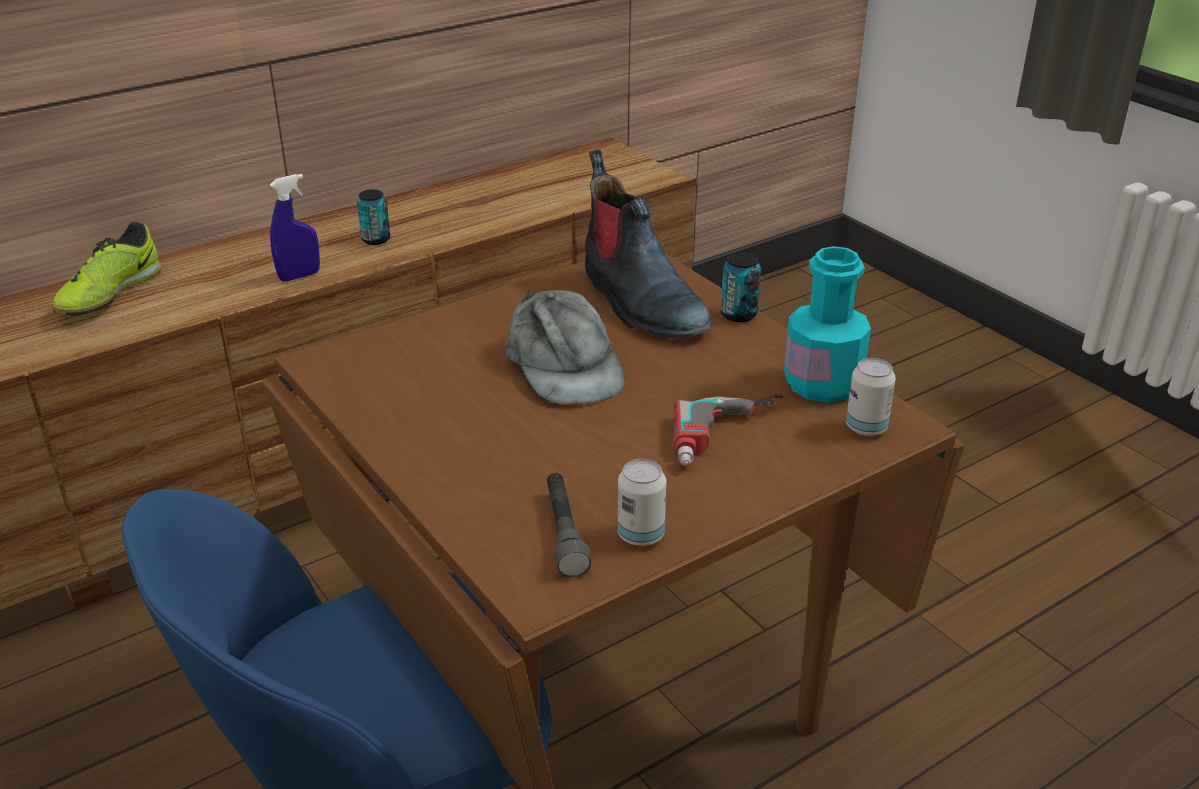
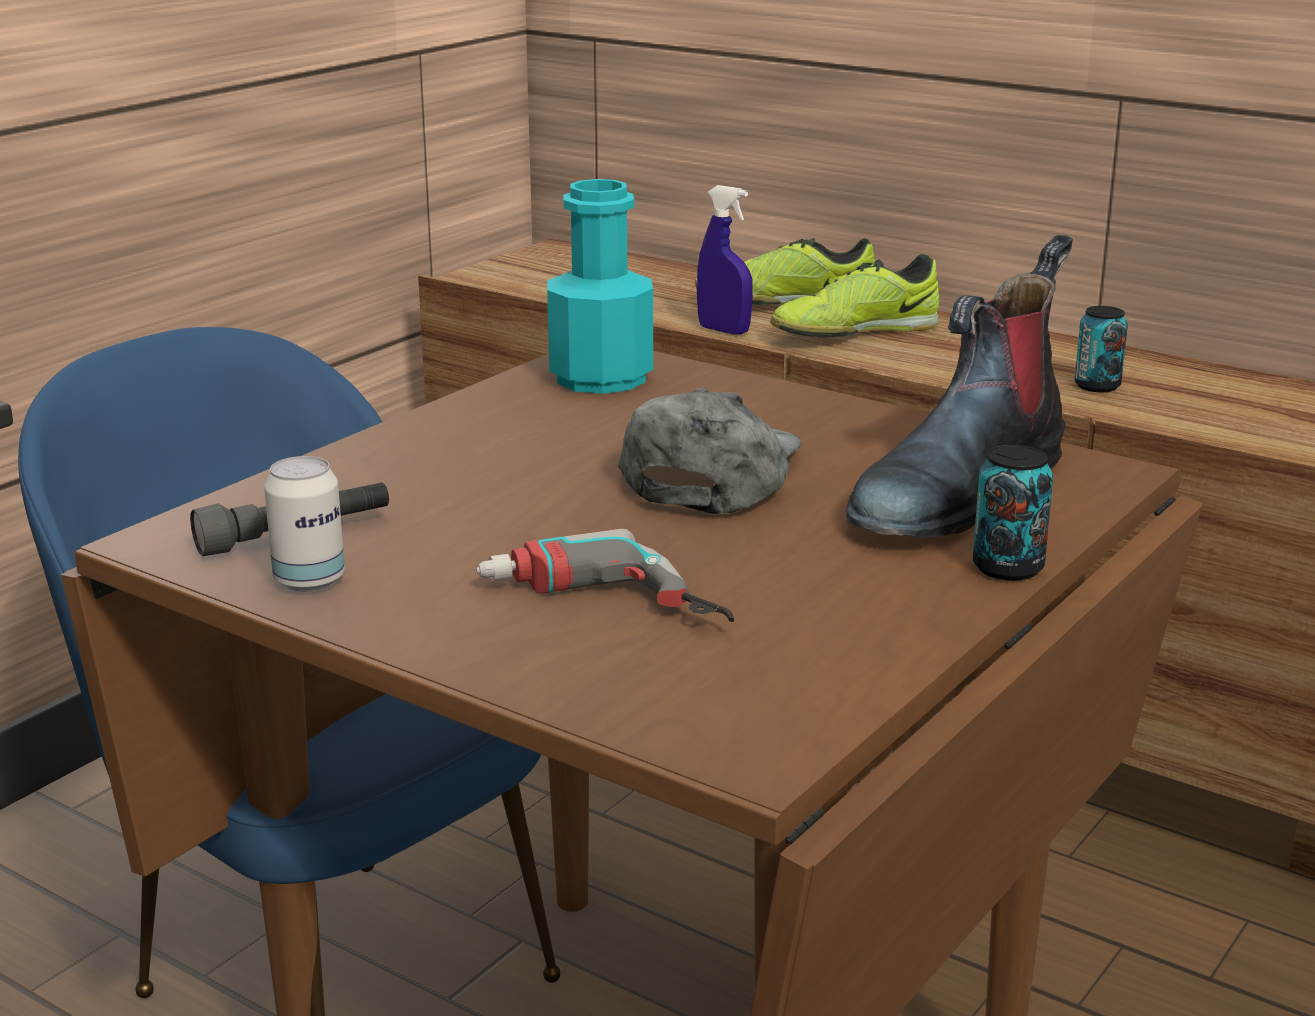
camera: 70 degrees right, 10 degrees down
blue spray bottle [270,174,320,281] -> blue spray bottle moved to [696,185,753,335]
grey cap [505,290,625,404] -> grey cap turned 150 degrees clockwise [618,388,802,514]
turquoise bottle [784,246,871,403] -> turquoise bottle moved to [547,179,653,394]
can [846,358,896,436] -> none
none -> shoe [770,254,939,338]

